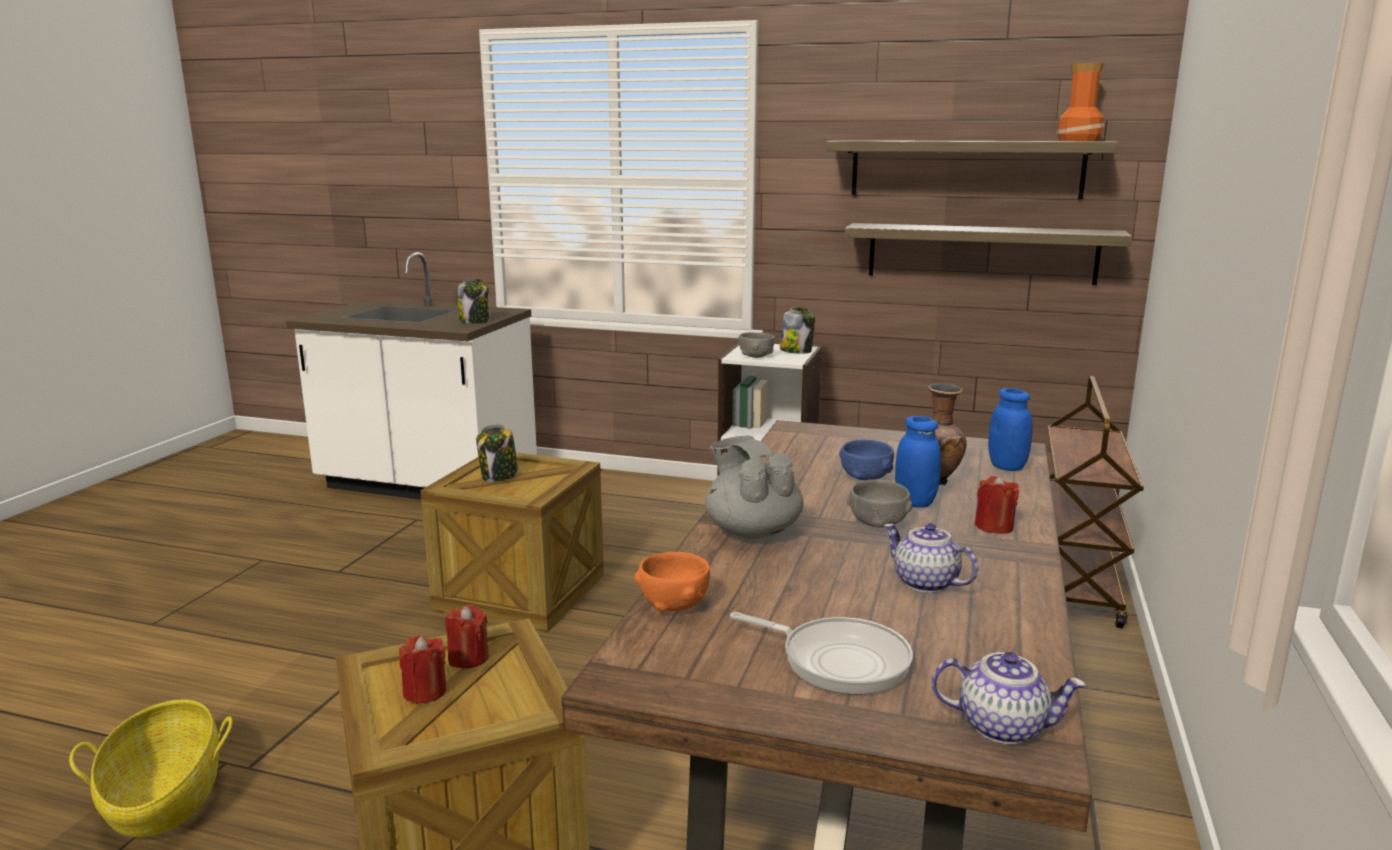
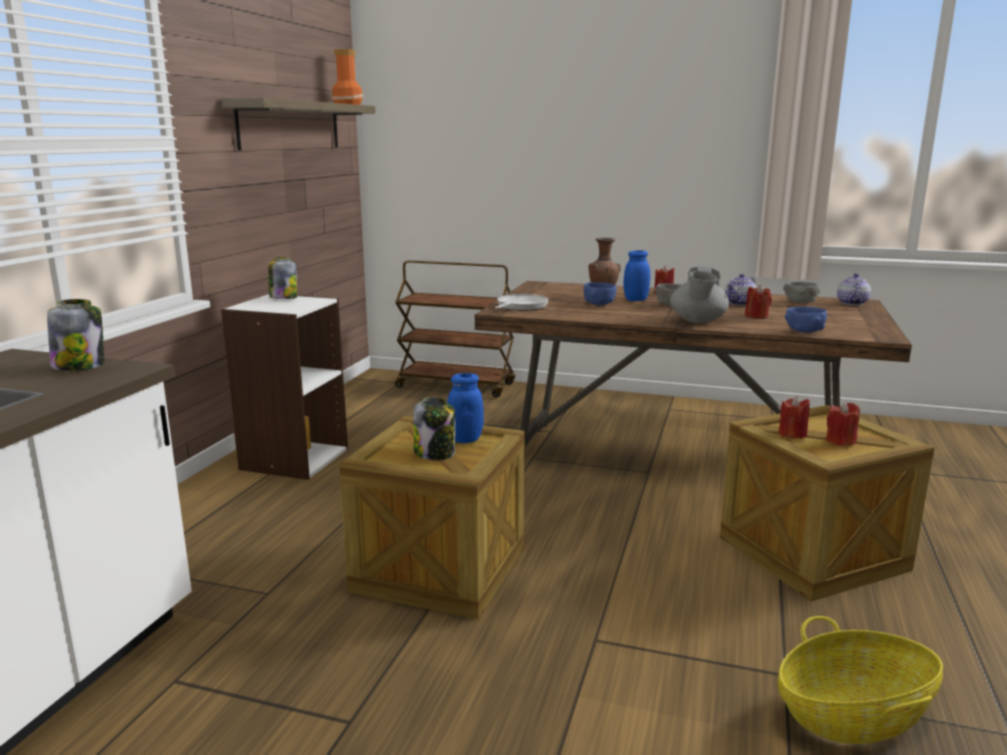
camera: 90 degrees left, 0 degrees up
orange bowl [635,552,710,611] -> blue bowl [785,306,827,333]
grey teapot [705,436,804,539] -> grey teapot turned 45 degrees counterclockwise [670,265,729,323]
frying pan [730,612,913,694] -> frying pan moved to [495,294,548,311]
grey bowl [738,332,775,358] -> grey bowl moved to [783,282,820,303]
shelf [844,223,1132,285] -> none
blue jar [988,388,1033,471] -> blue jar moved to [447,373,484,443]
none -> red candle [745,285,772,319]

